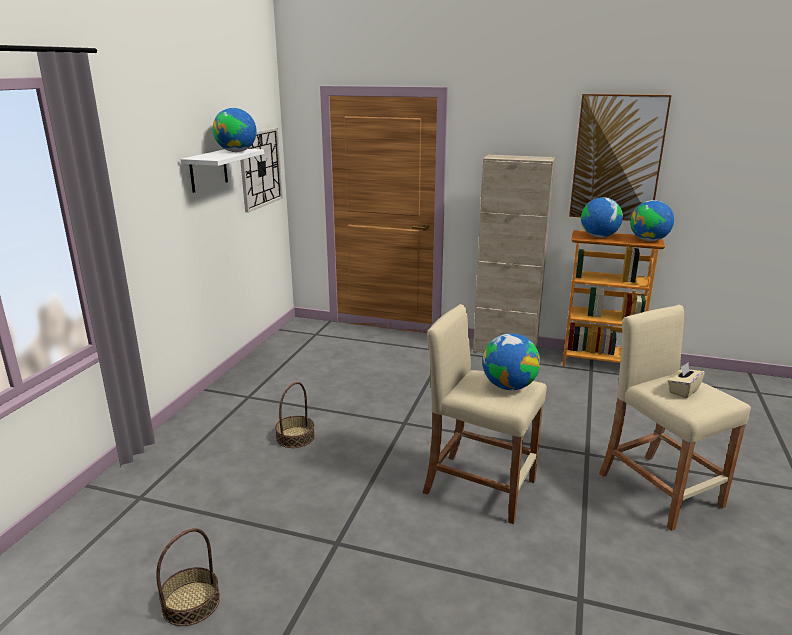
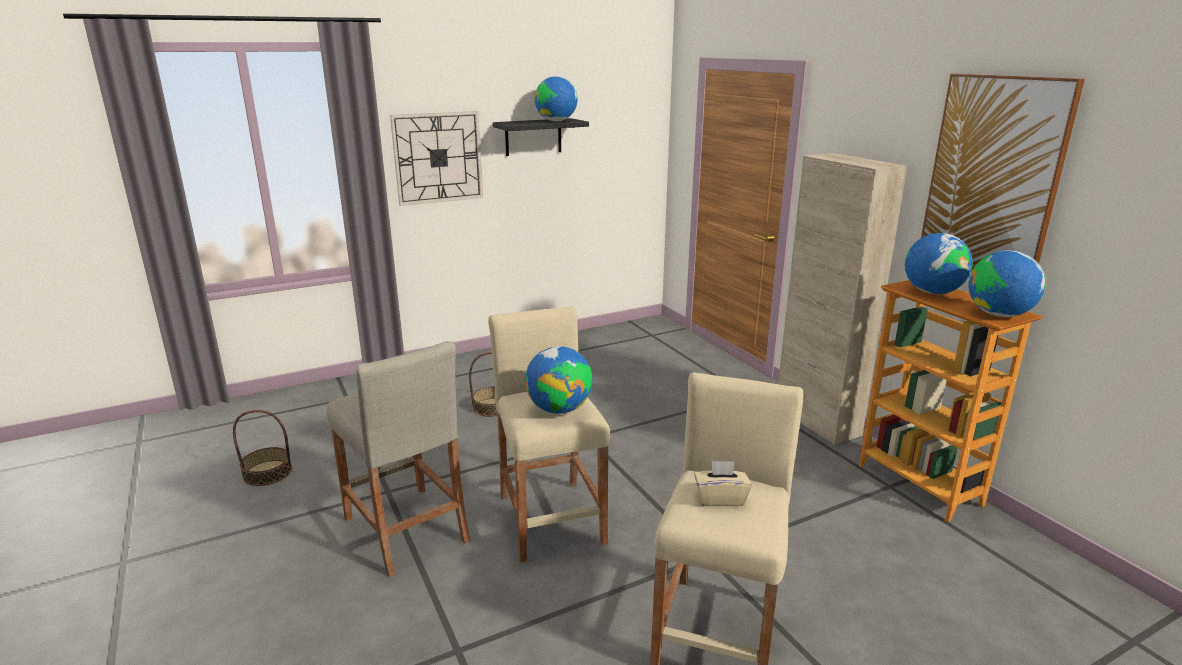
camera: 45 degrees right, 0 degrees up
white shelf [180,149,264,193] -> black shelf [493,118,589,156]
wall clock [240,128,283,213] -> wall clock moved to [390,111,483,206]
none -> beige stool [327,341,470,577]

